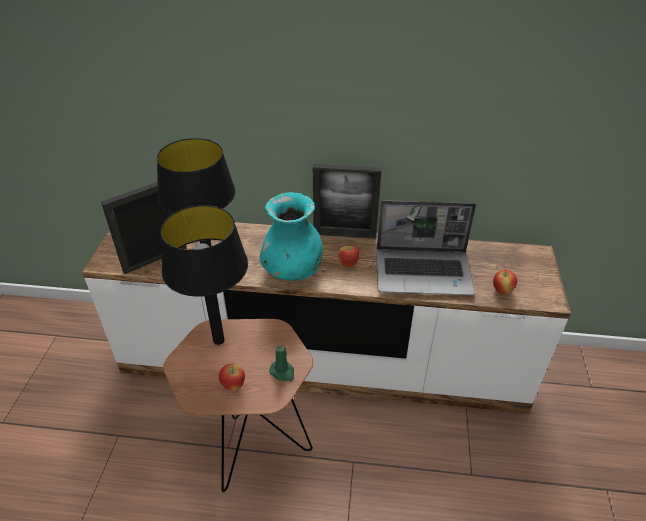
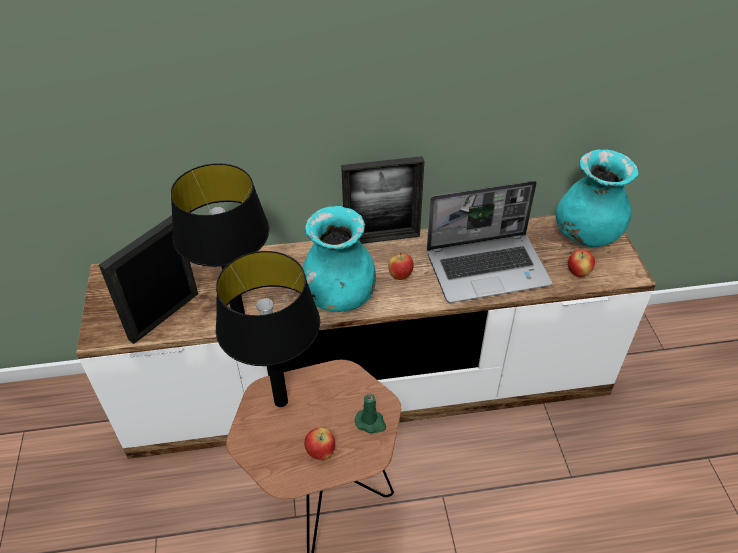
camera: 15 degrees left, 5 degrees up
none -> turquoise vase [556,149,639,247]

